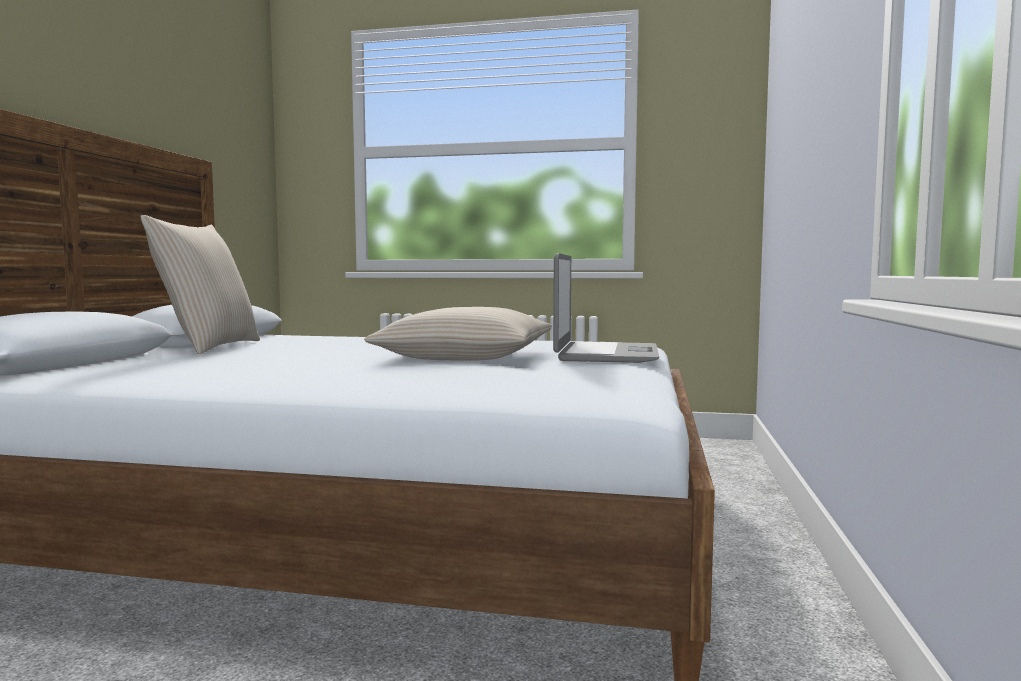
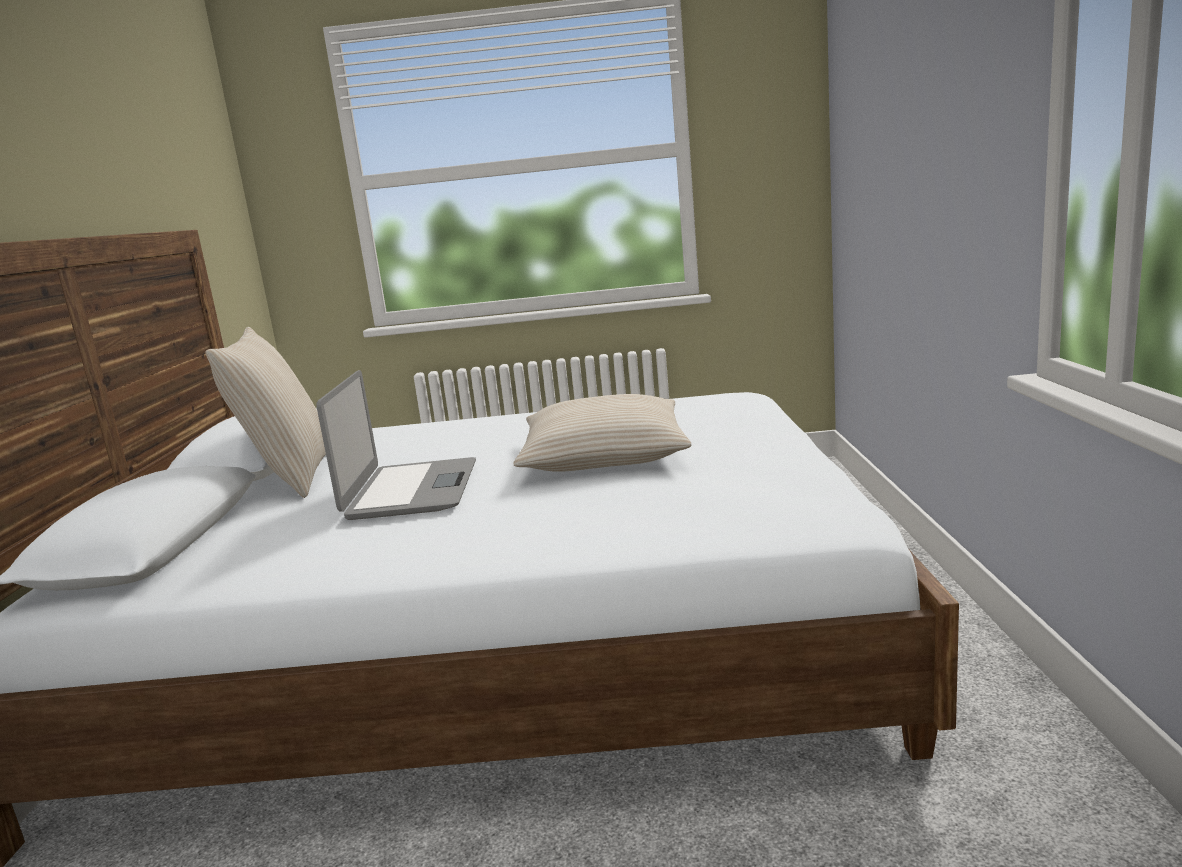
camera: 10 degrees left, 10 degrees up
laptop [553,253,659,363] -> laptop moved to [316,370,476,520]

